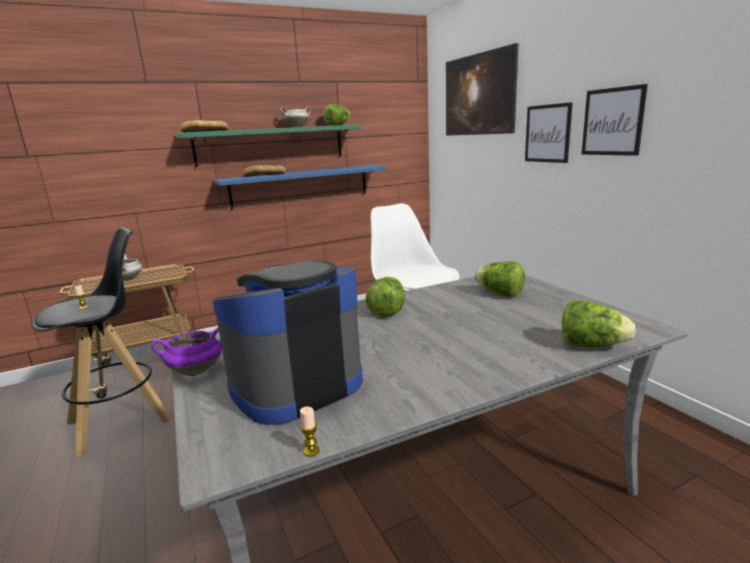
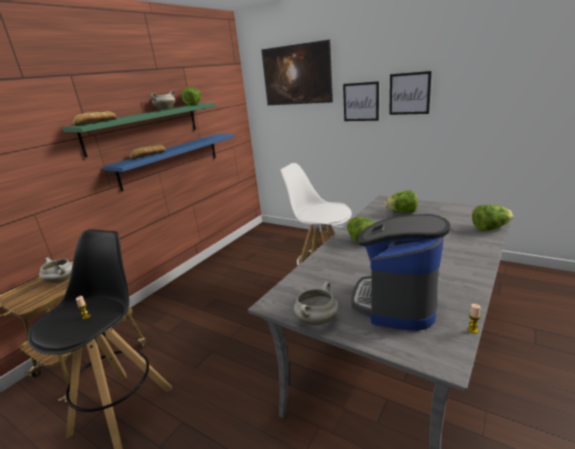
camera: 30 degrees left, 5 degrees up
purple cooking pot [151,328,222,376] -> white cooking pot [294,282,339,325]

